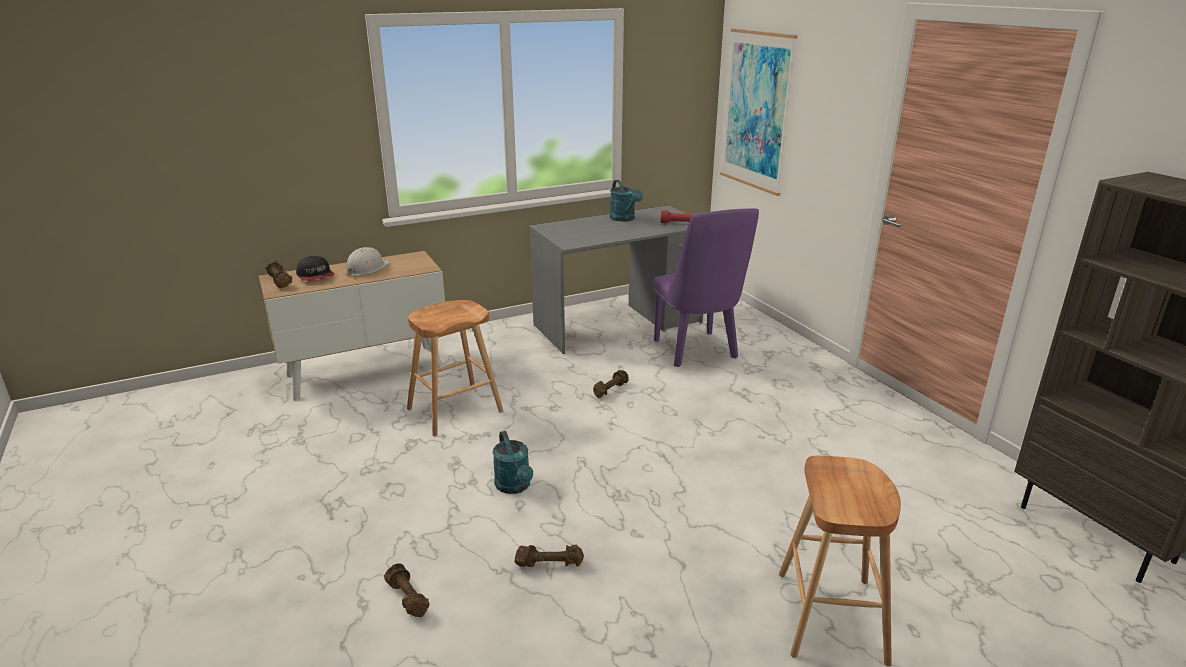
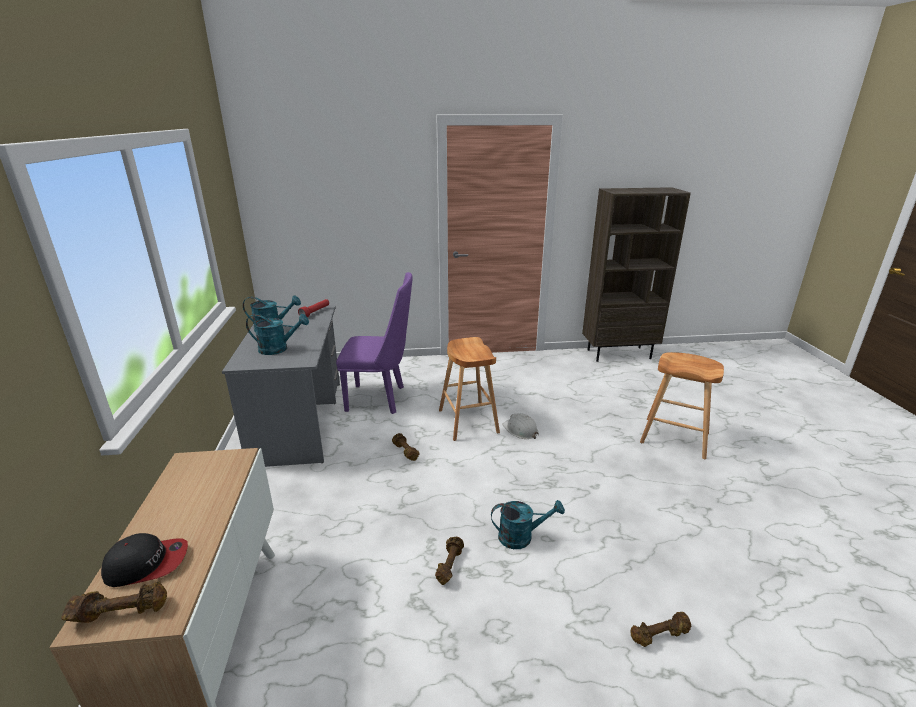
camera: 70 degrees left, 0 degrees up
white hard hat [346,247,390,276] -> white hard hat moved to [502,413,539,439]
brown stool [407,300,503,436] -> brown stool moved to [439,337,500,441]
brown dumbbell [514,544,584,567] -> brown dumbbell moved to [435,536,464,585]
picture [720,28,798,196] -> none
none -> turquoise watering can [246,314,309,355]

